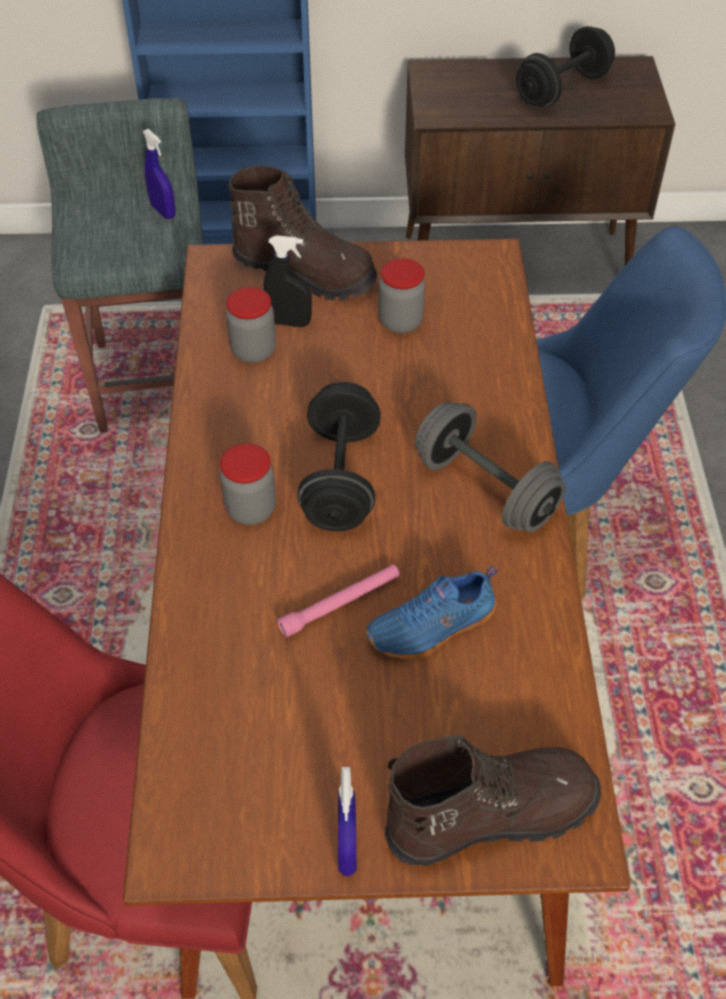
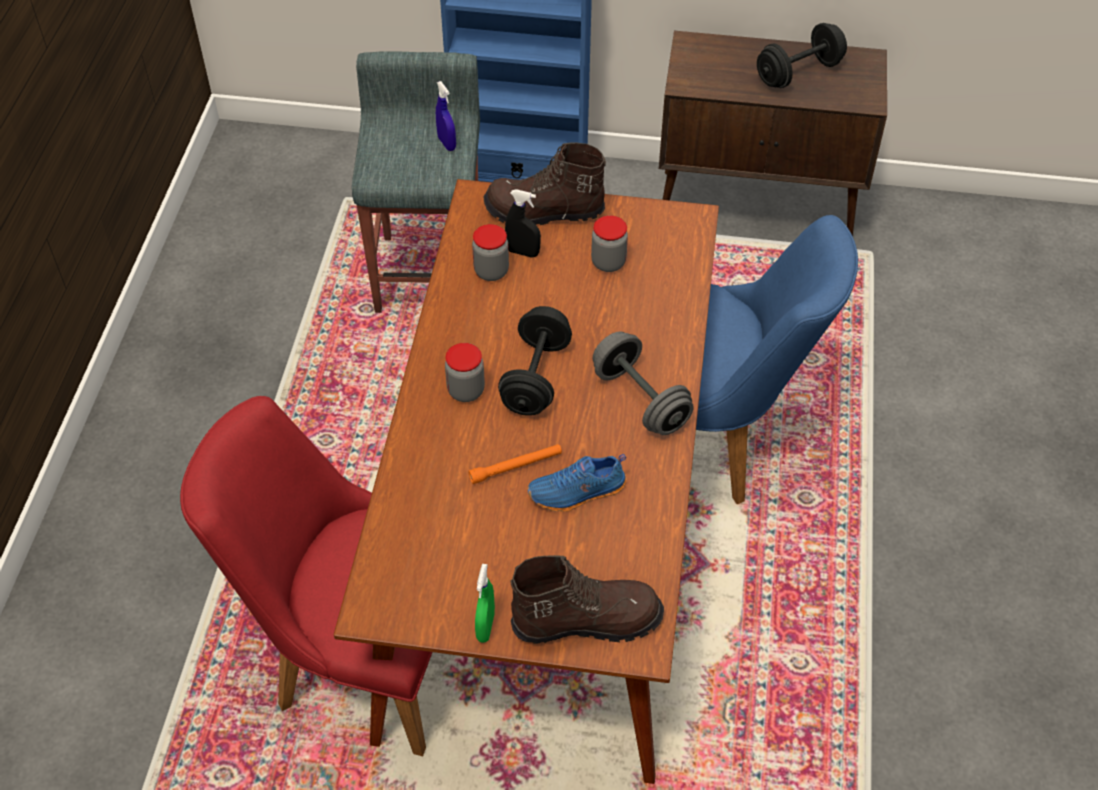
camera: 10 degrees right, 0 degrees up
brown boot [228,166,377,301] -> brown boot turned 150 degrees clockwise [483,142,606,225]
pink flashlight [277,564,400,638] -> orange flashlight [468,444,562,484]
blue spray bottle [338,767,357,876] -> green spray bottle [475,564,495,643]

